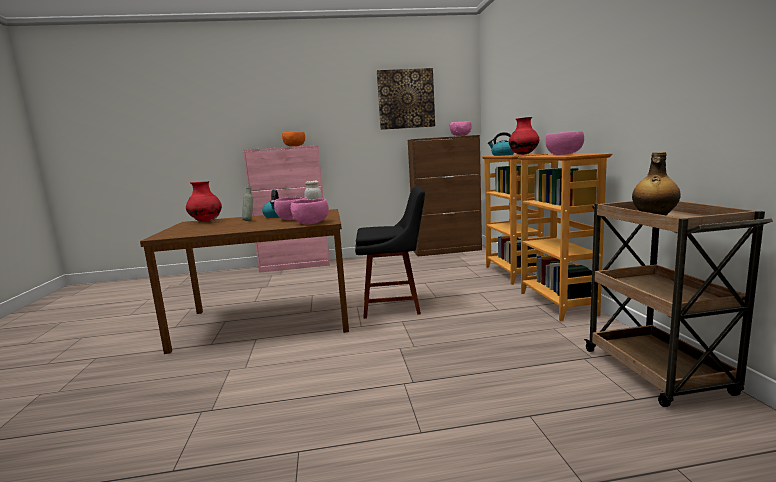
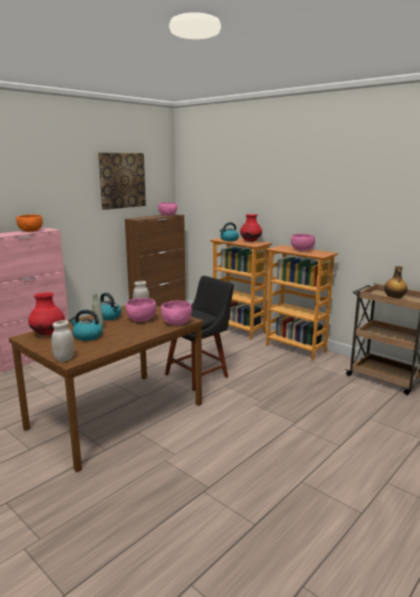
camera: 40 degrees left, 5 degrees up
none -> white jar [51,320,74,362]
none -> kettle [69,310,103,341]

